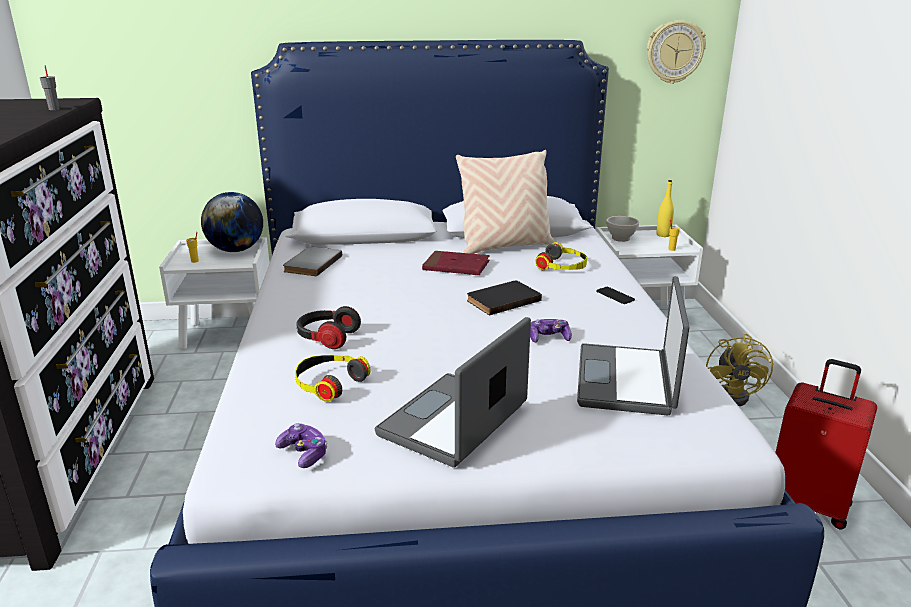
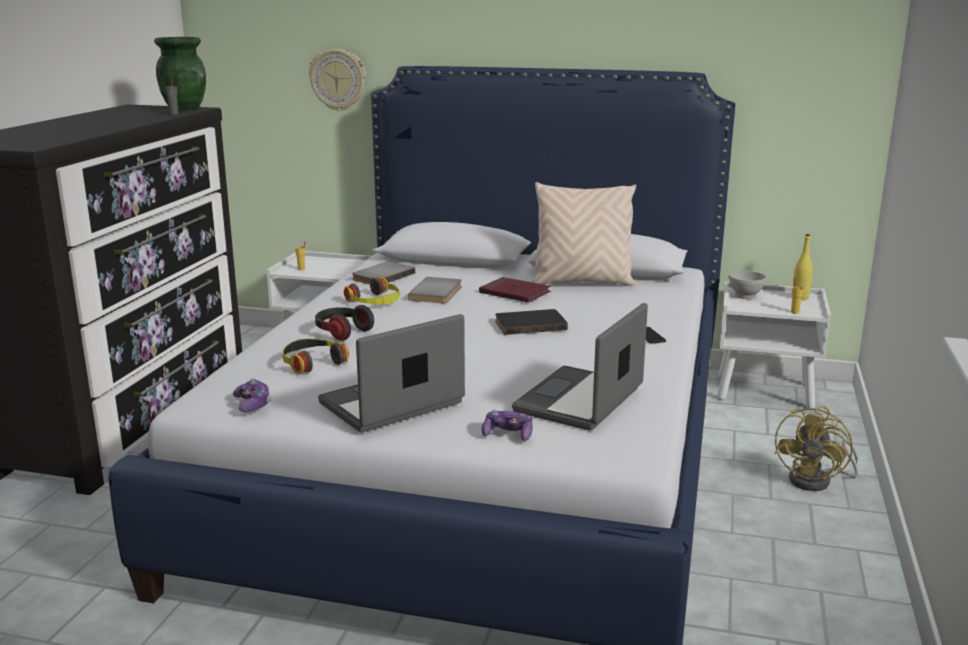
camera: 20 degrees right, 5 degrees down
globe [201,192,263,252] -> none
game controller [530,319,572,343] -> game controller moved to [482,410,533,441]
headphones [536,242,587,270] -> headphones moved to [344,277,399,305]
wall clock [647,20,706,84] -> wall clock moved to [309,49,366,111]
red suitcase [775,359,877,530] -> none
none -> green vase [154,37,206,111]
none -> grey book [408,277,462,303]

